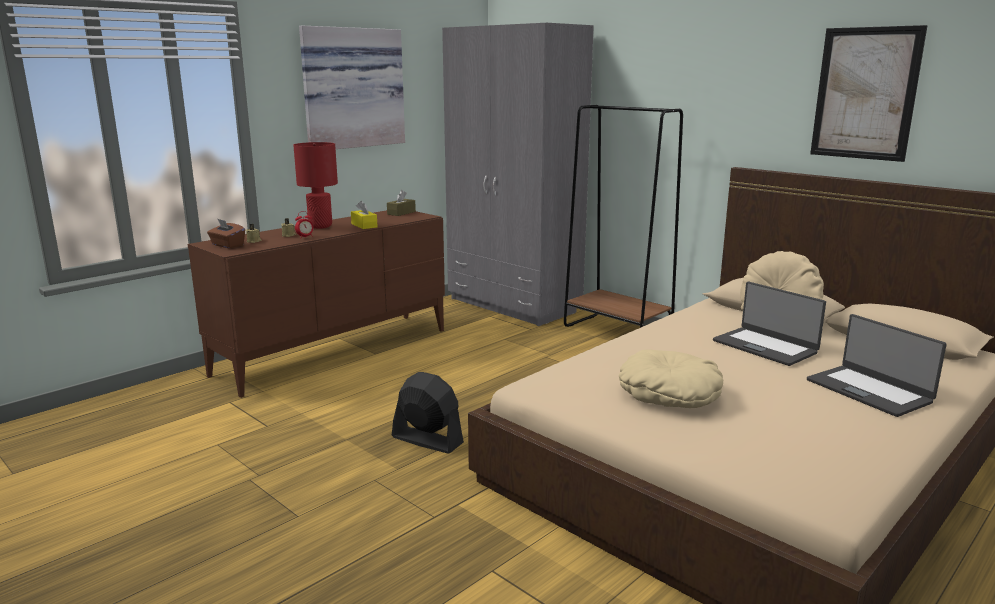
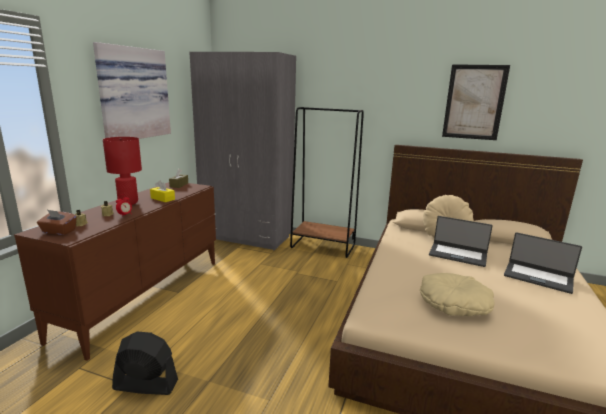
camera: 25 degrees left, 0 degrees up
black fan [392,372,464,454] -> black fan moved to [112,332,178,395]

